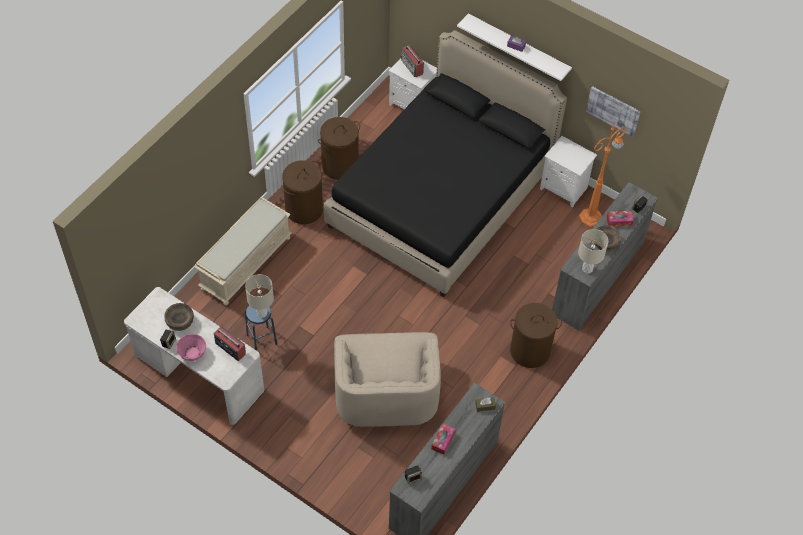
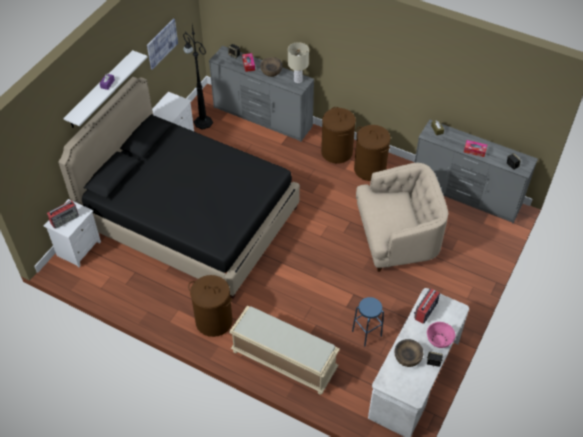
camera: 95 degrees left, 5 degrees down
beige table lamp [245,274,274,318] -> none
brown laundry basket [318,117,360,180] -> brown laundry basket moved to [354,125,391,181]
orange floor lamp [579,120,626,227] -> black floor lamp [183,25,213,130]

